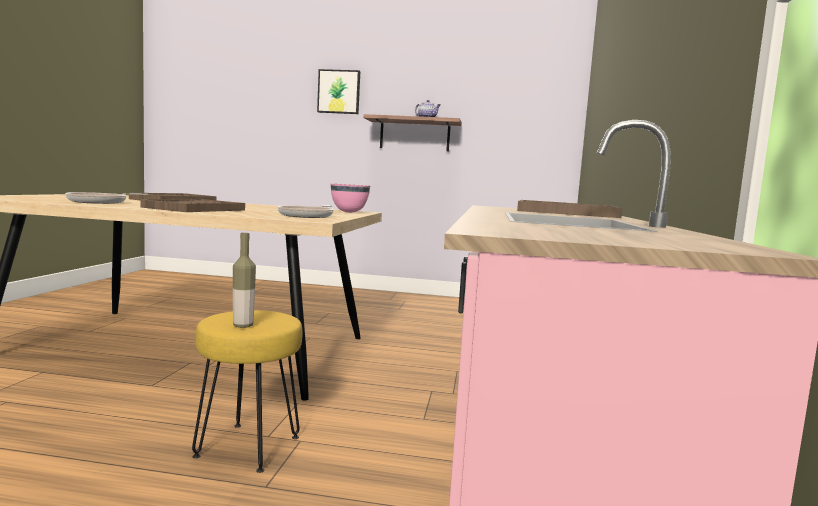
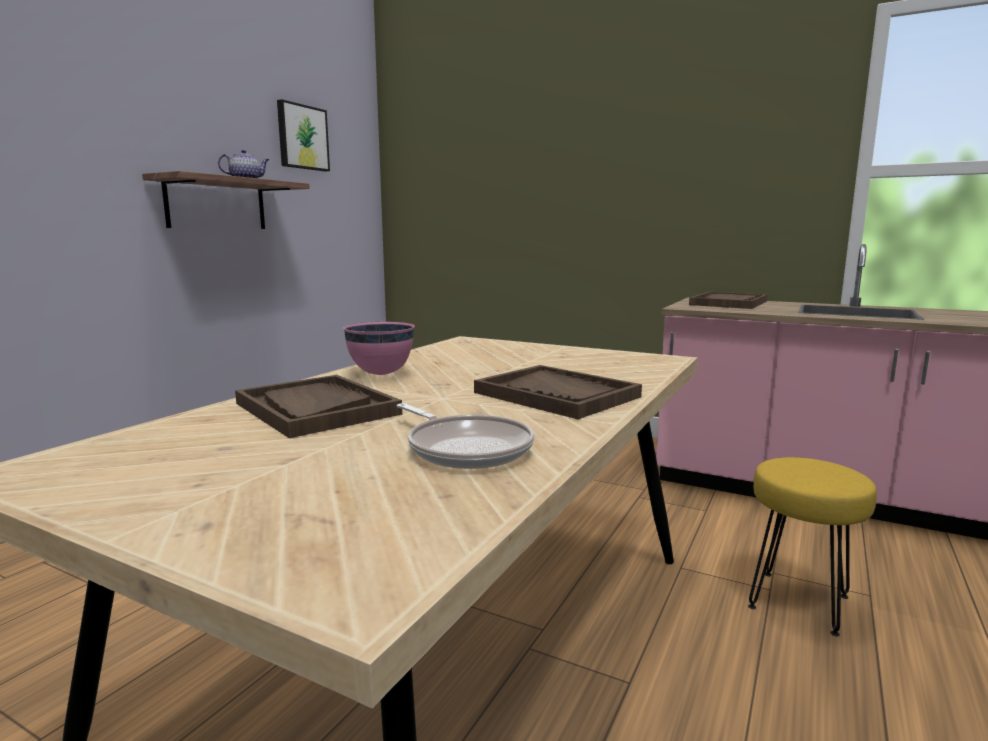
camera: 70 degrees left, 5 degrees up
bottle [233,233,256,328] -> none
frying pan [277,205,334,218] -> none
picture [317,69,360,114] -> picture moved to [277,99,330,172]
pink bowl [331,184,370,213] -> pink bowl moved to [344,322,415,375]

